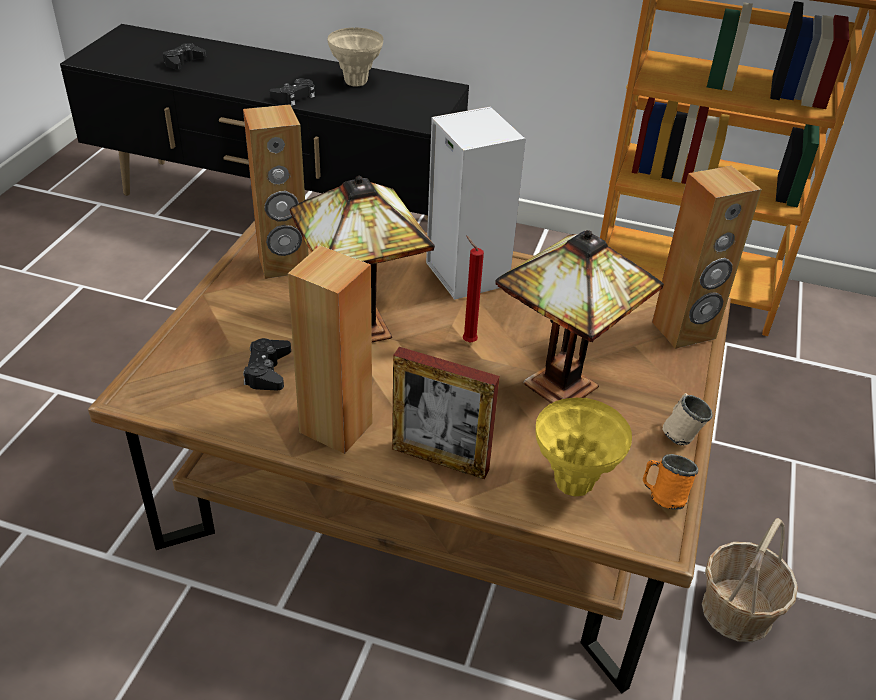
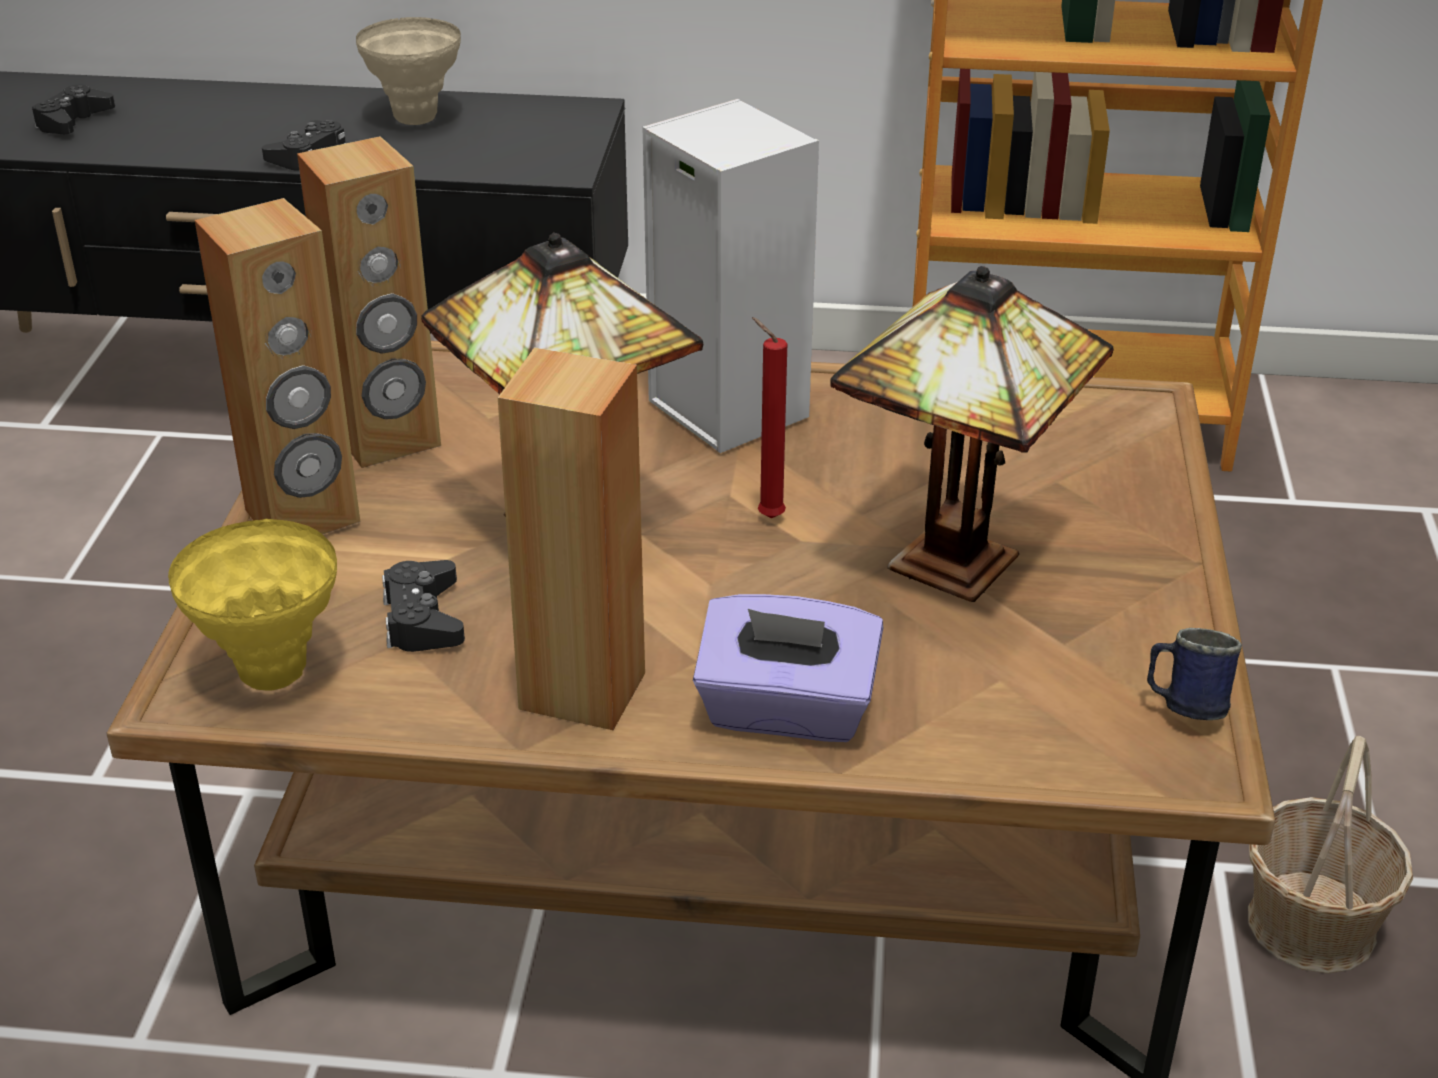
camera: 10 degrees left, 5 degrees down
picture frame [392,347,500,479] -> purple tissue box [693,594,883,742]
yellow vase [535,398,632,497] -> yellow vase moved to [168,519,337,691]
orange mug [643,454,698,510] -> blue mug [1147,628,1242,720]
brown speaker [652,166,762,349] -> brown speaker moved to [195,198,360,534]
beige mug [663,393,713,445] -> none

